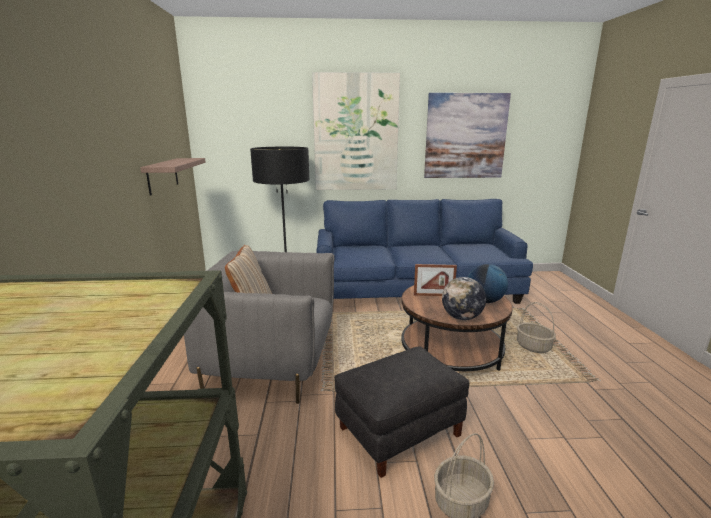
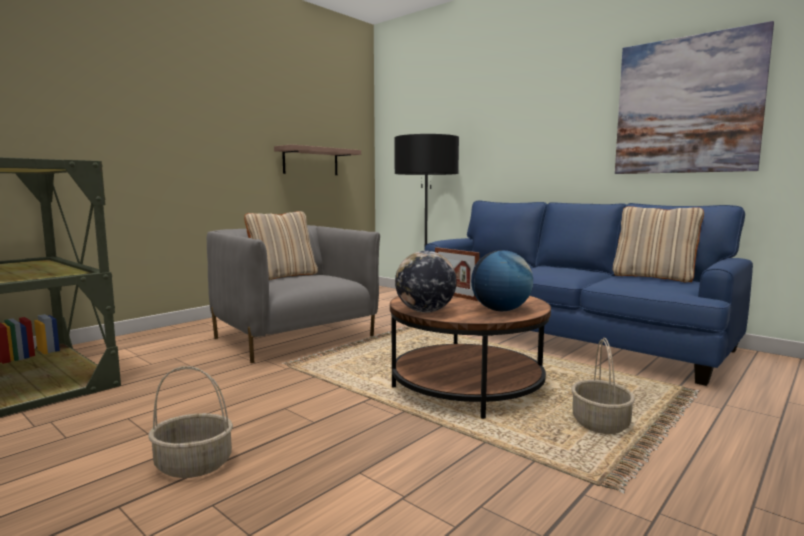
camera: 45 degrees right, 10 degrees down
picture [312,72,400,190] -> none
black ottoman [334,346,469,478] -> none
none -> beige pillow [613,206,704,282]

